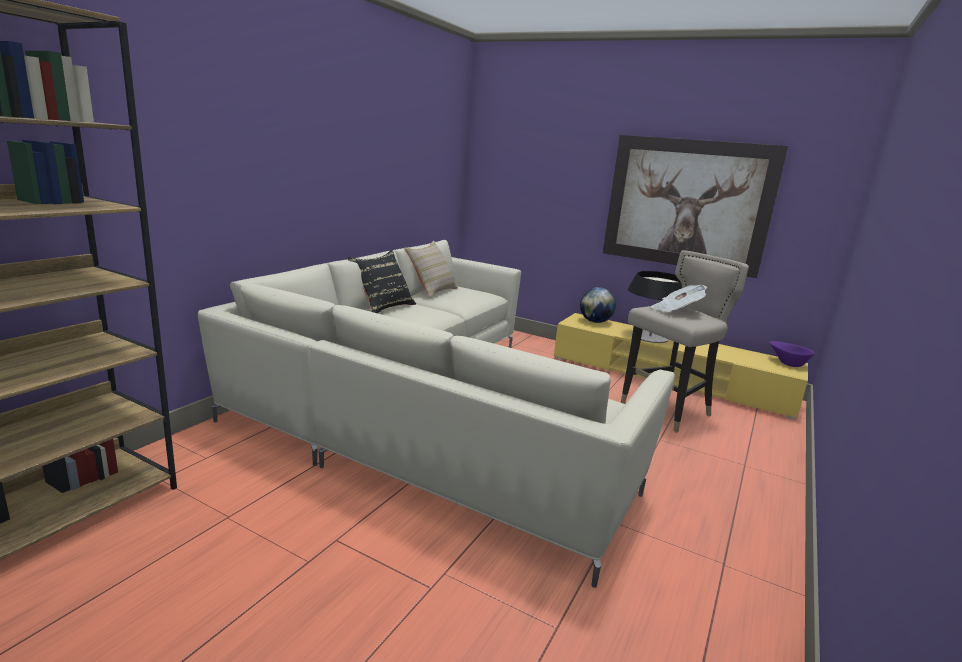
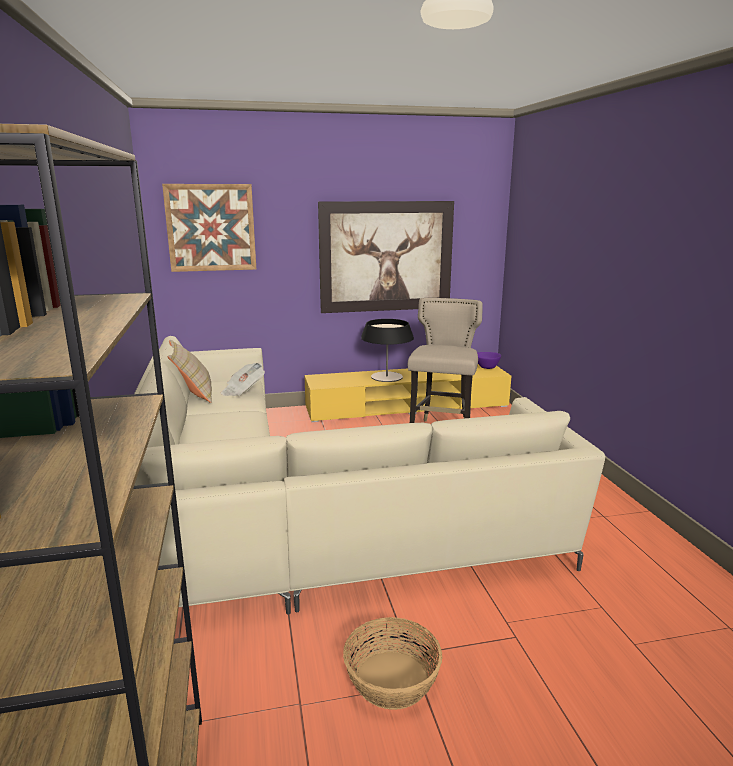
camera: 40 degrees left, 0 degrees up
black pillow [347,250,416,313] -> none
globe [580,287,616,323] -> none
newspaper [651,285,707,312] -> newspaper moved to [221,363,265,396]
none -> picture [162,184,256,272]
none -> basket [343,617,443,710]

